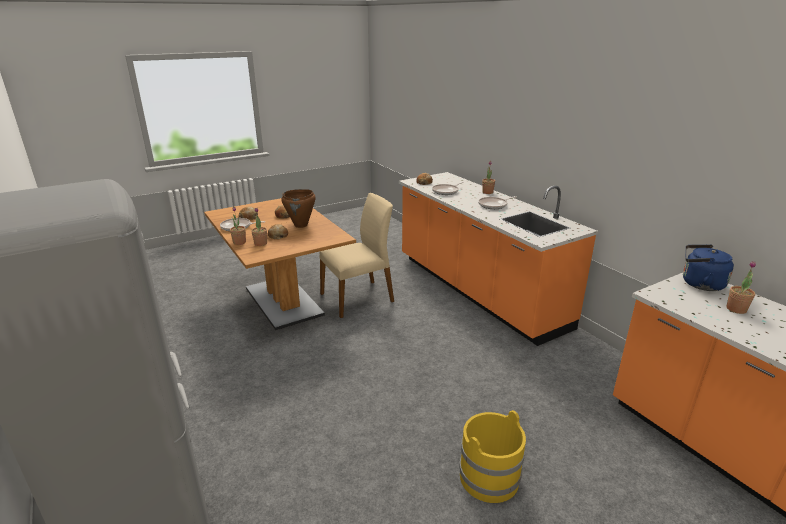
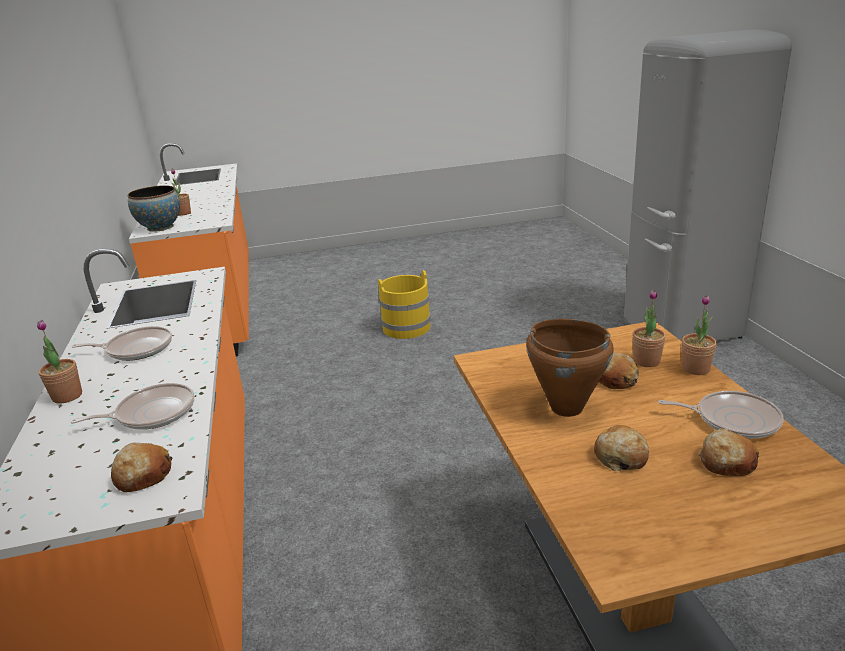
camera: 160 degrees left, 0 degrees up
beige chair [320,193,394,318] -> none
blue kettle [683,245,734,291] -> bowl [127,185,180,232]

